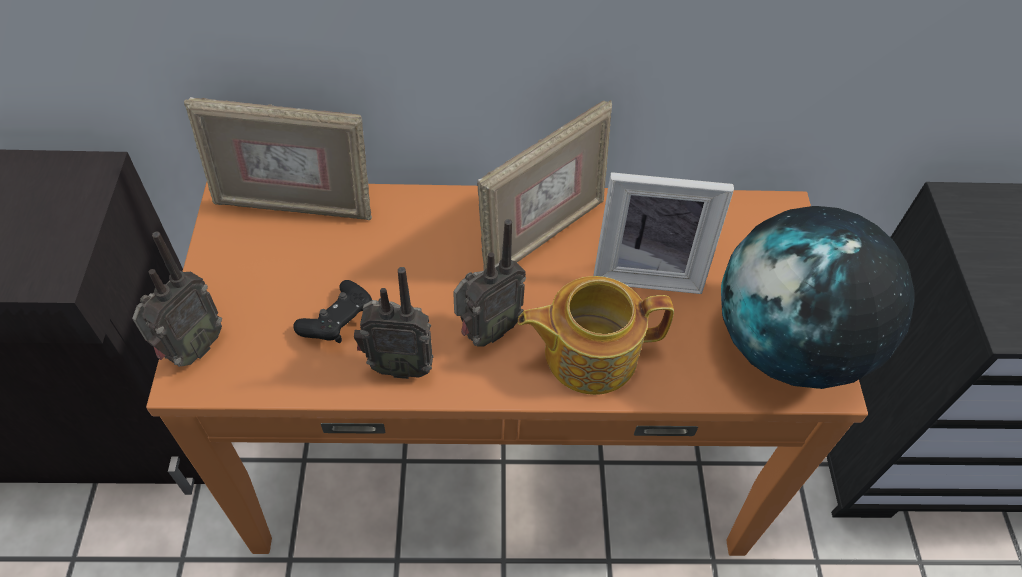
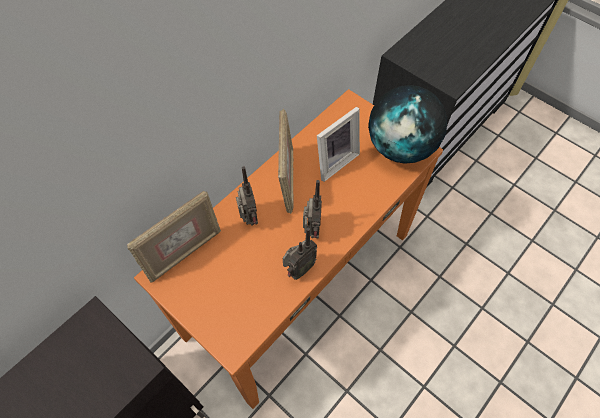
camera: 45 degrees left, 5 degrees up
radio [132,232,222,367] -> radio moved to [236,166,258,225]
black game controller [293,280,372,343] -> none
teapot [518,276,674,395] -> none

